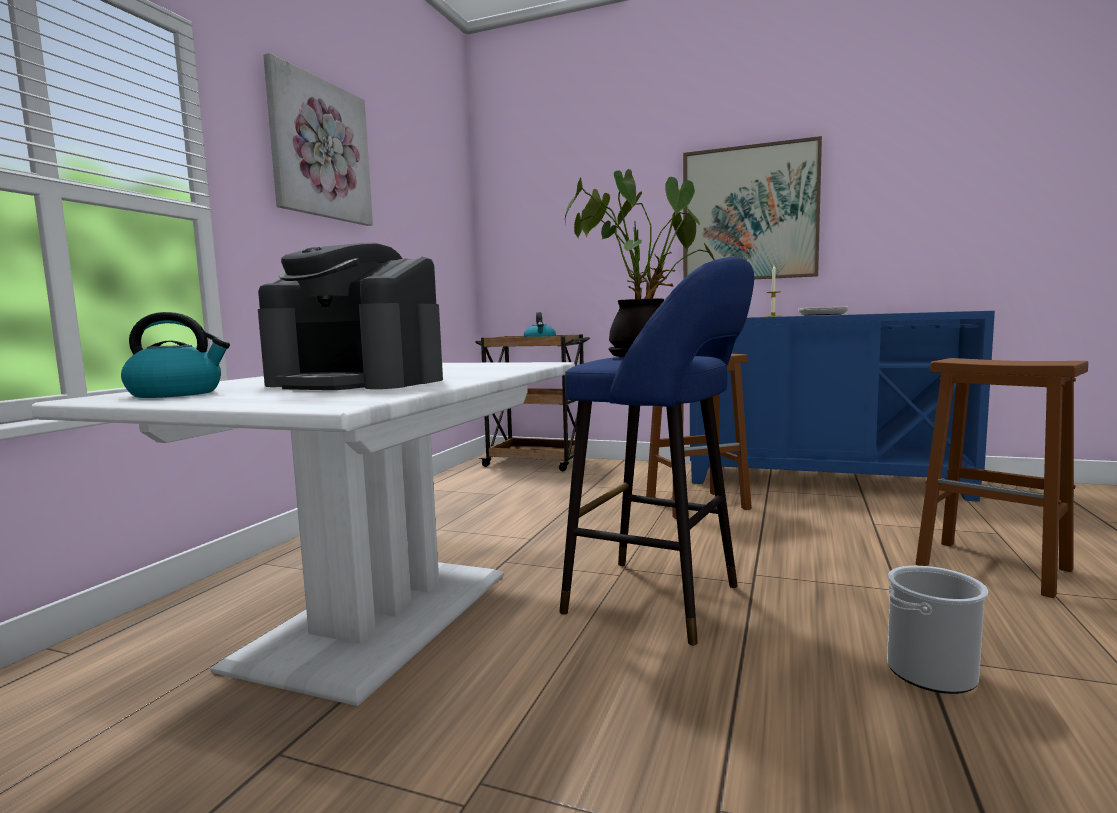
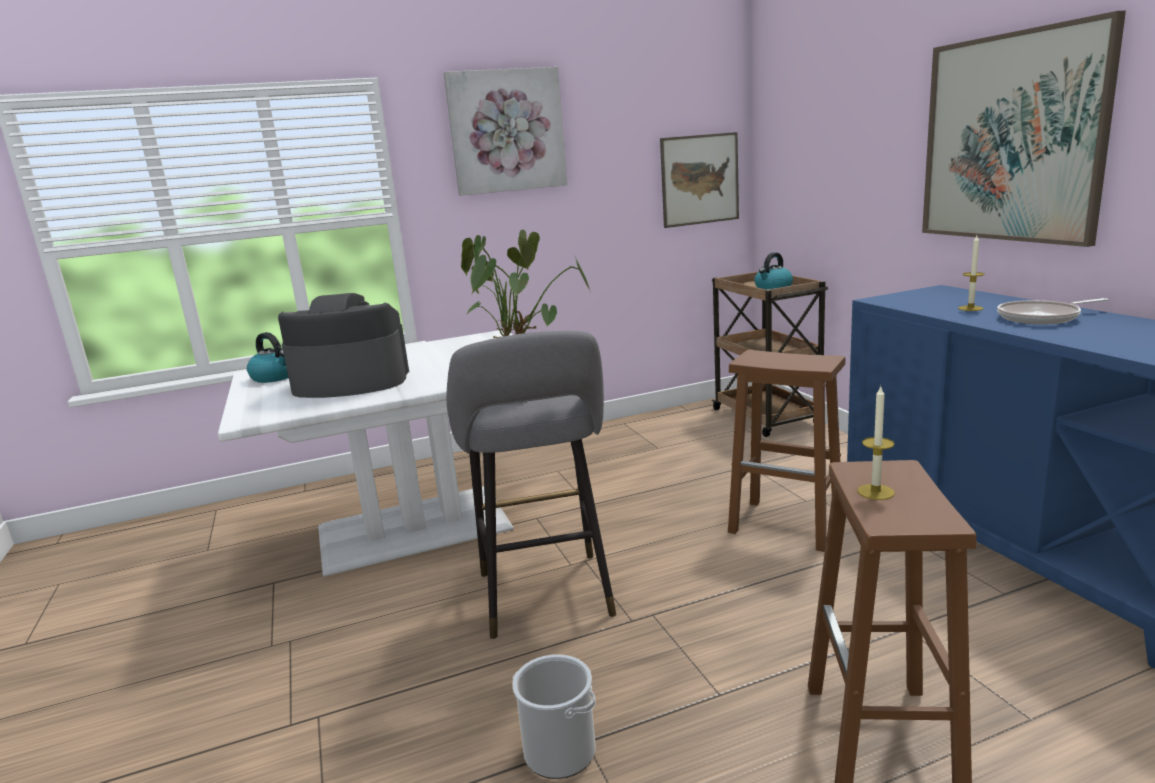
camera: 50 degrees right, 10 degrees up
coffee machine [258,242,443,390] -> coffee machine turned 105 degrees clockwise [278,293,409,398]
blue stool [559,257,754,645] -> grey stool [446,331,616,639]
none -> picture [660,132,739,228]
none -> candle [857,387,895,500]

